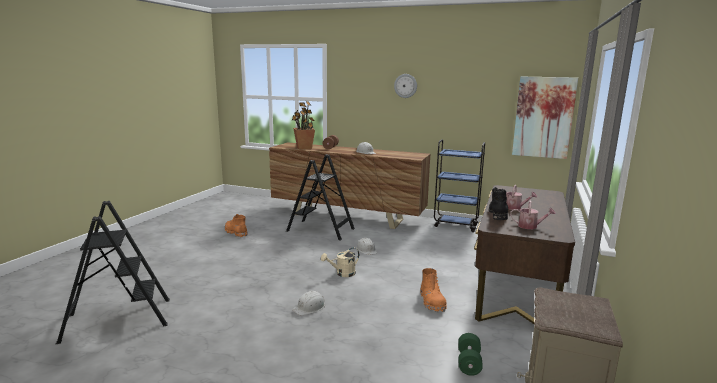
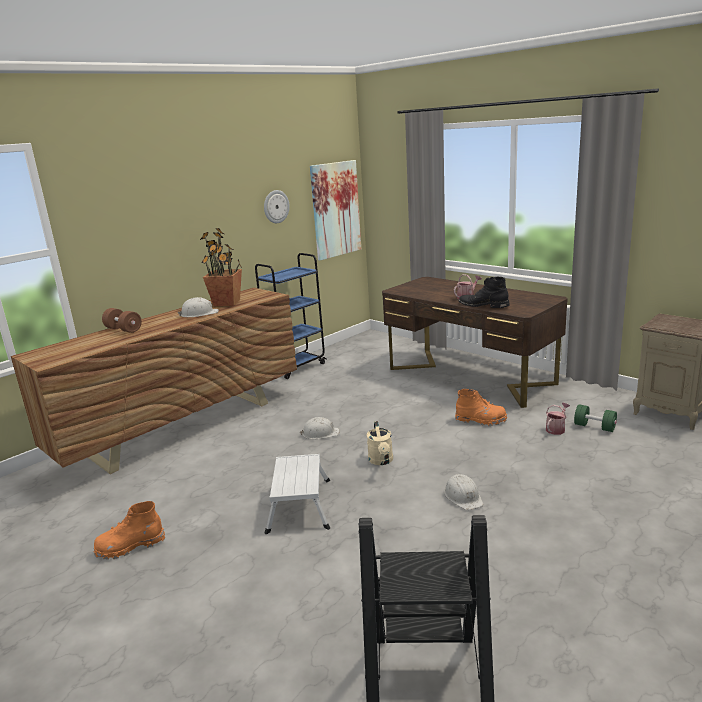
camera: 65 degrees left, 5 degrees up
black step ladder [286,154,355,241] -> none
potted plant [292,101,315,150] -> potted plant moved to [200,228,242,307]
wall clock [394,74,417,98] -> wall clock moved to [264,190,290,223]
watering can [510,200,556,229] -> watering can moved to [546,403,570,435]
none -> white step ladder [265,454,331,535]

